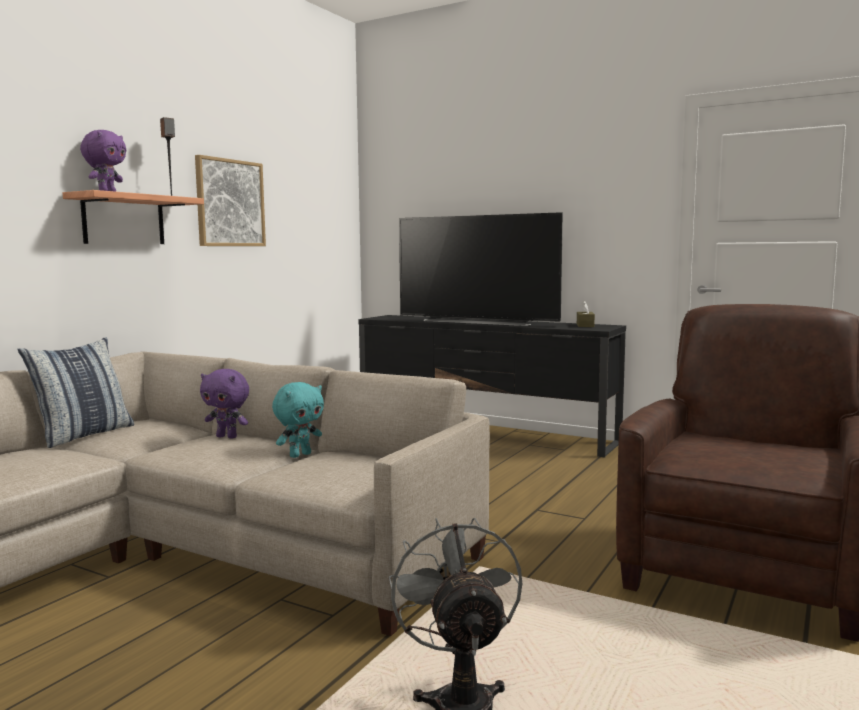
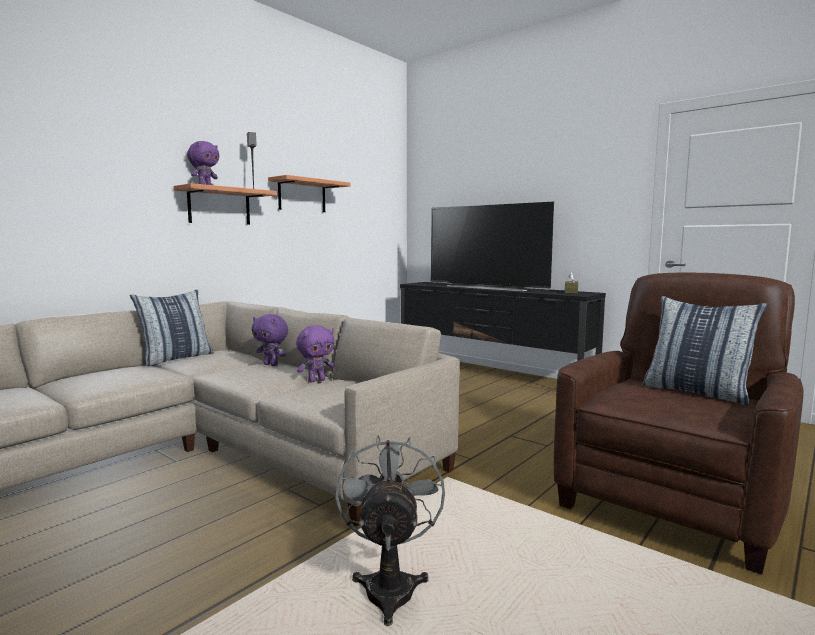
camera: 10 degrees right, 0 degrees up
picture [195,155,266,246] -> shelf [268,175,351,212]
turquoise plush toy [272,382,324,458] -> purple plush toy [296,325,335,383]
none -> pillow [643,296,767,405]

